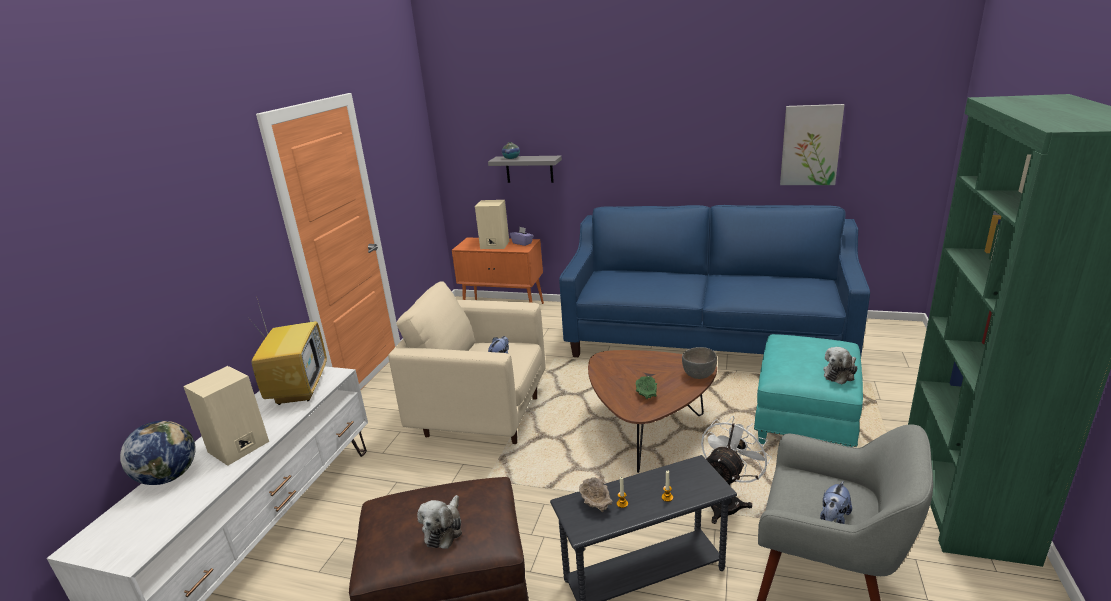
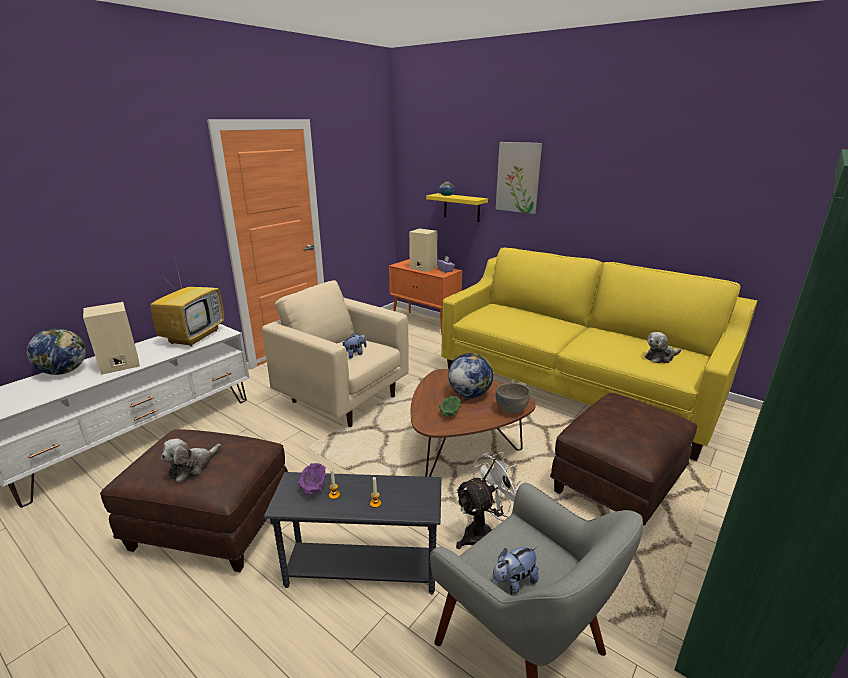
camera: 20 degrees right, 0 degrees up
grey shelf [488,156,562,183] -> yellow shelf [426,193,488,222]
blue sofa [559,205,870,357] -> yellow sofa [441,248,757,461]
beige bowl [579,477,612,512] -> purple bowl [297,463,327,496]
turquoise ottoman [754,334,863,447] -> brown ottoman [550,393,697,526]
picture [780,104,844,185] -> picture moved to [496,142,542,214]
plush toy [823,347,858,384] -> plush toy moved to [645,332,681,363]
none -> globe [448,353,493,398]

